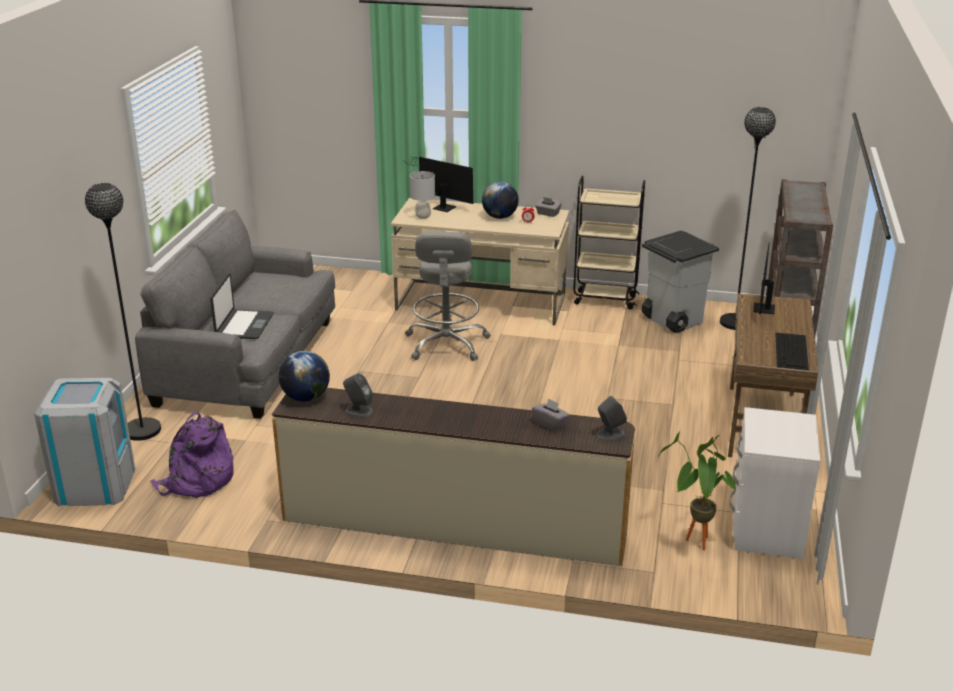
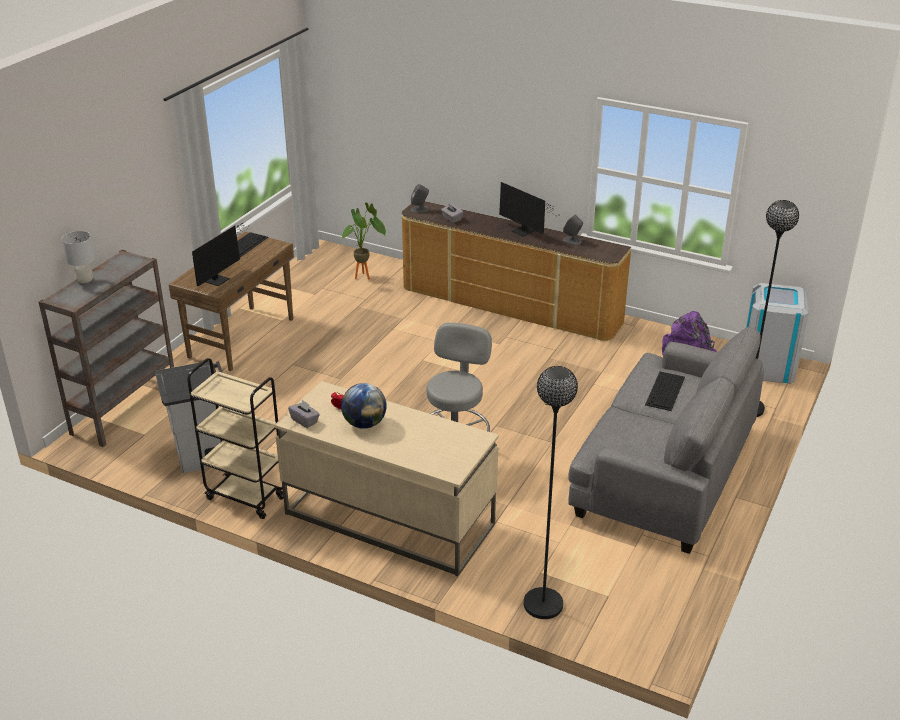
camera: 165 degrees left, 5 degrees up
laptop [210,273,274,339] -> keyboard [645,371,685,411]
globe [279,351,330,401] -> none
monitor [406,156,474,212] -> monitor moved to [499,182,555,237]
grey table lamp [410,171,435,219] -> grey table lamp moved to [62,231,95,283]
black floor lamp [720,107,776,330] -> black floor lamp moved to [524,366,578,619]
white nightstand [729,407,820,559] -> none

